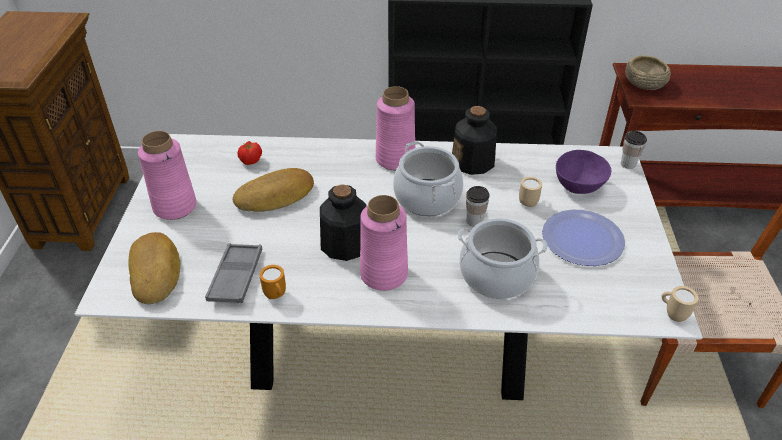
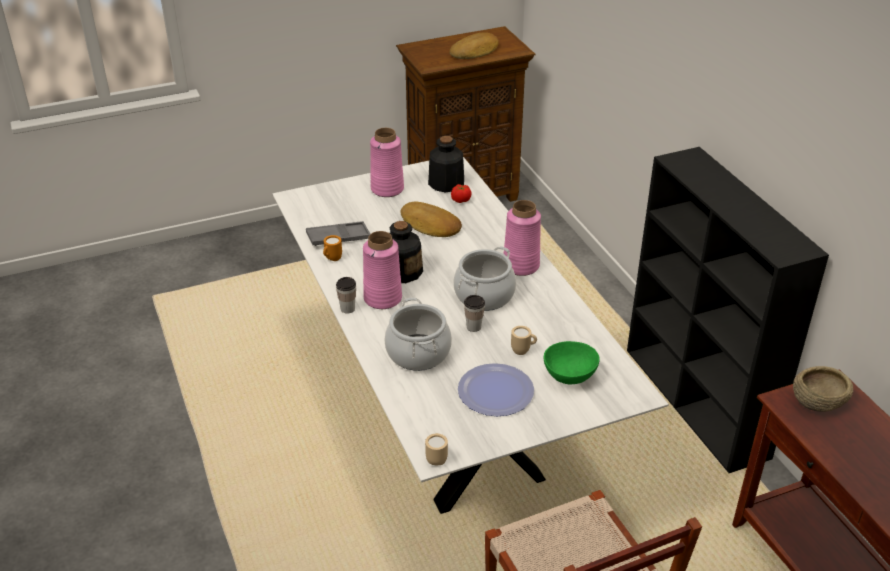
camera: 65 degrees right, 5 degrees down
bread [128,232,180,304] -> bread moved to [449,32,499,59]
bottle [452,106,497,175] -> bottle moved to [428,136,464,193]
purple bowl [556,150,611,194] -> green bowl [543,341,600,384]
cup [621,131,647,169] -> cup moved to [336,277,356,313]

